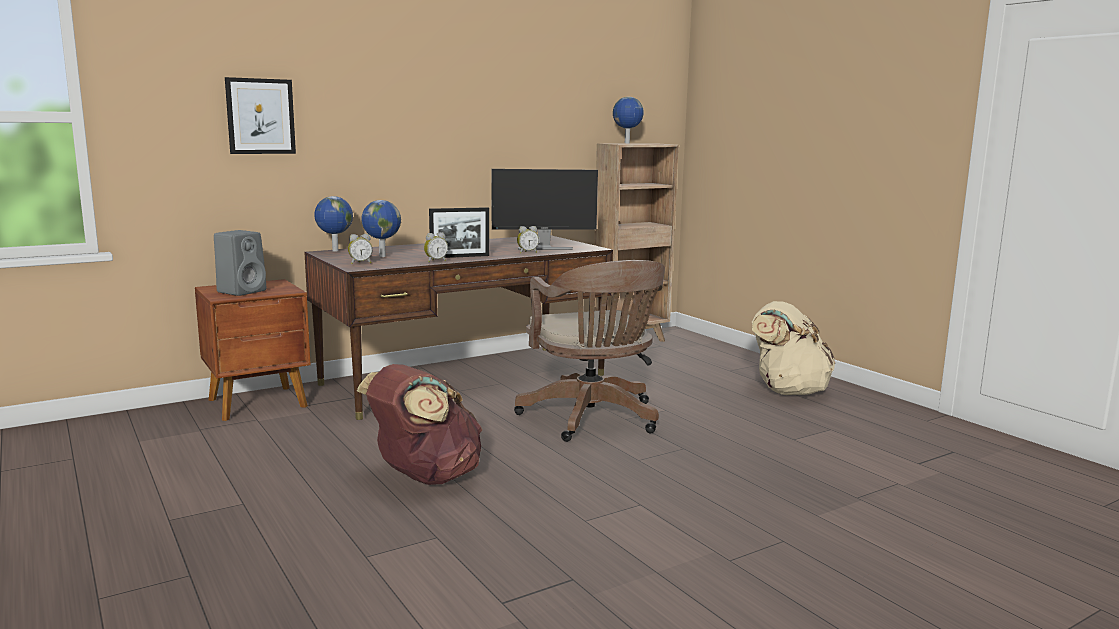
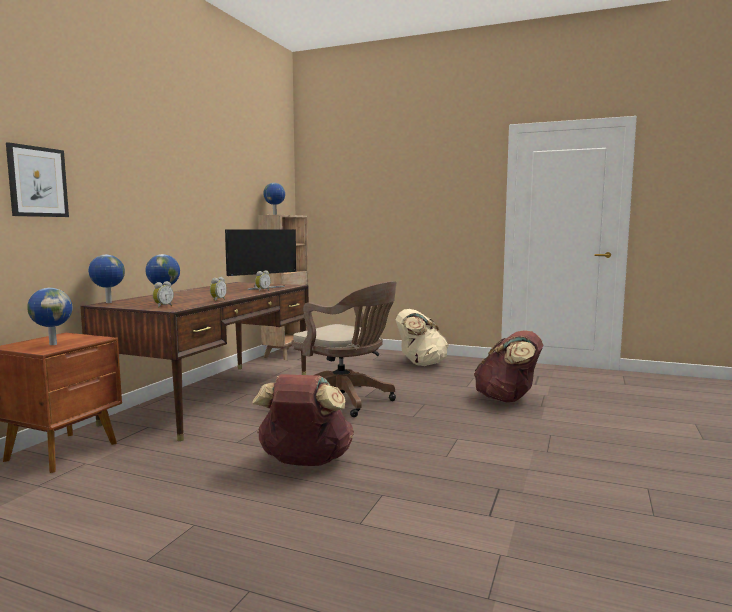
camera: 35 degrees left, 5 degrees down
grey speaker [214,230,266,296] -> globe [27,288,72,345]
picture frame [429,207,489,258] -> none
none -> brown backpack [474,330,544,402]

